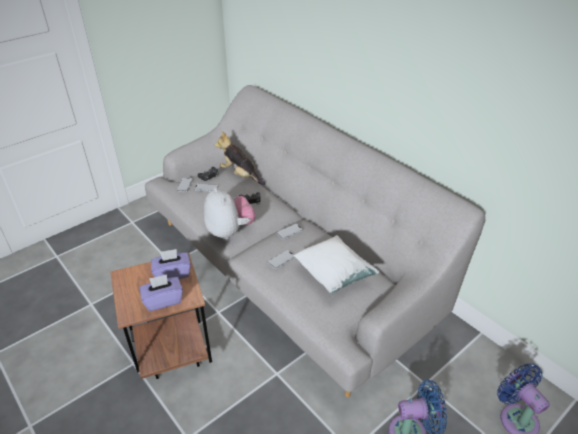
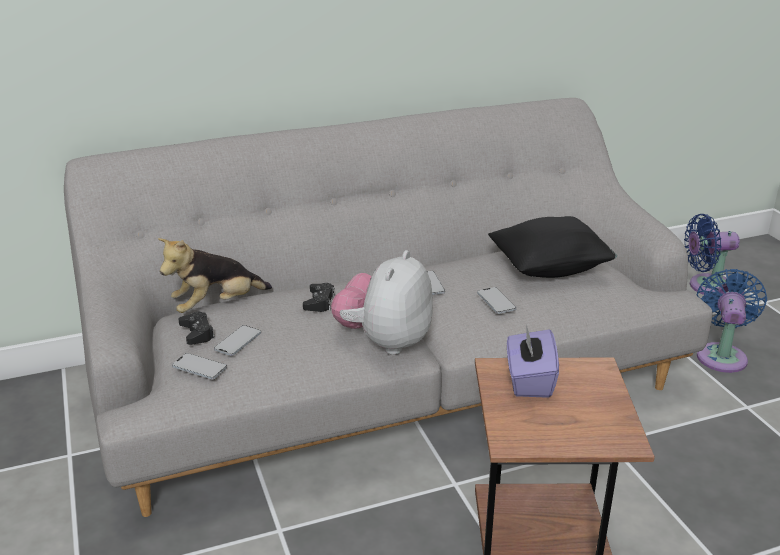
camera: 70 degrees left, 10 degrees down
purple tissue box [139,274,183,311] -> none
plush toy [204,187,256,239] -> plush toy turned 60 degrees counterclockwise [331,250,433,355]
white pillow [294,235,379,294] -> black pillow [488,216,617,278]

